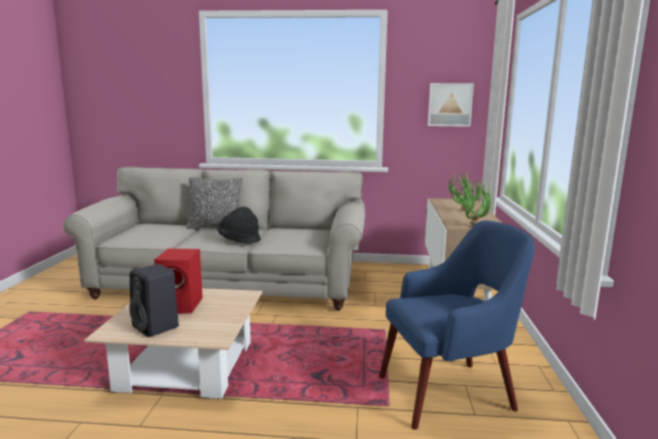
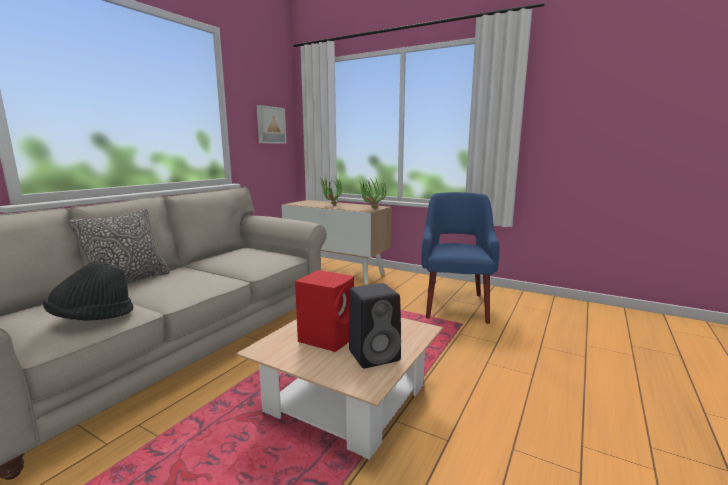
camera: 65 degrees left, 0 degrees up
black hat [217,207,261,244] -> black hat moved to [43,261,133,321]

